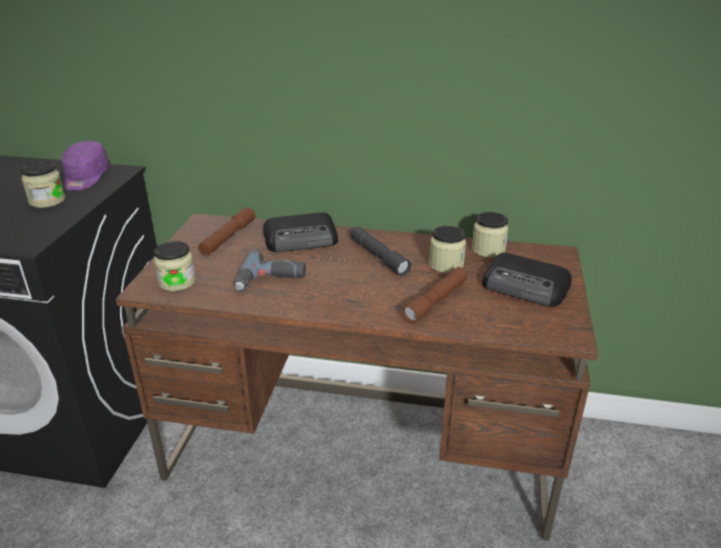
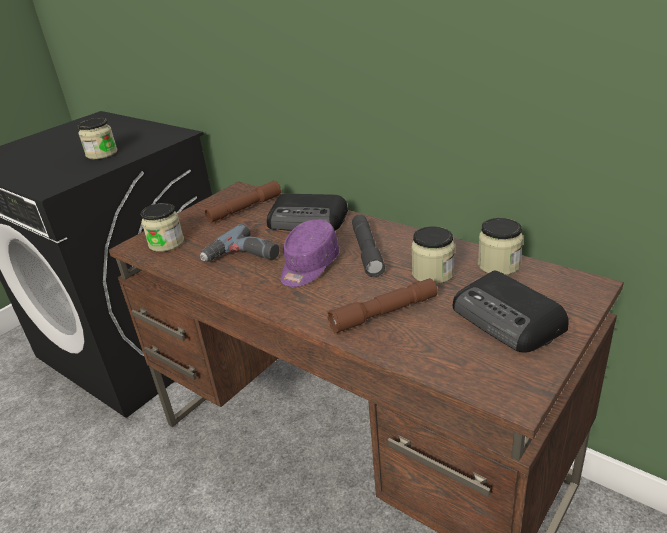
camera: 30 degrees right, 0 degrees up
purple cap [62,141,109,191] -> purple cap moved to [281,219,339,287]

